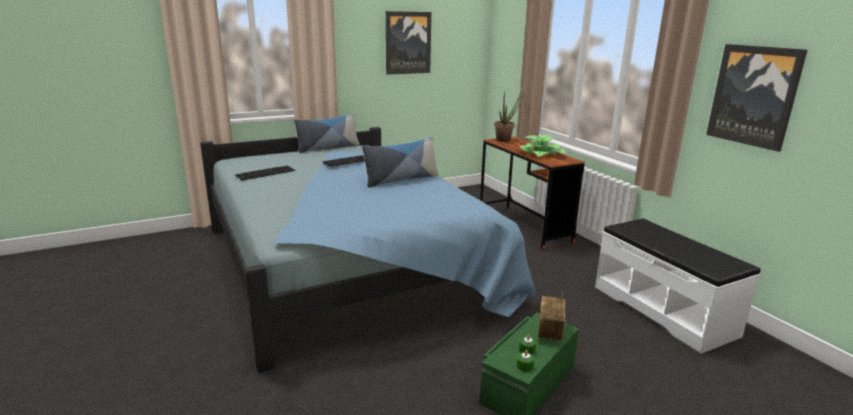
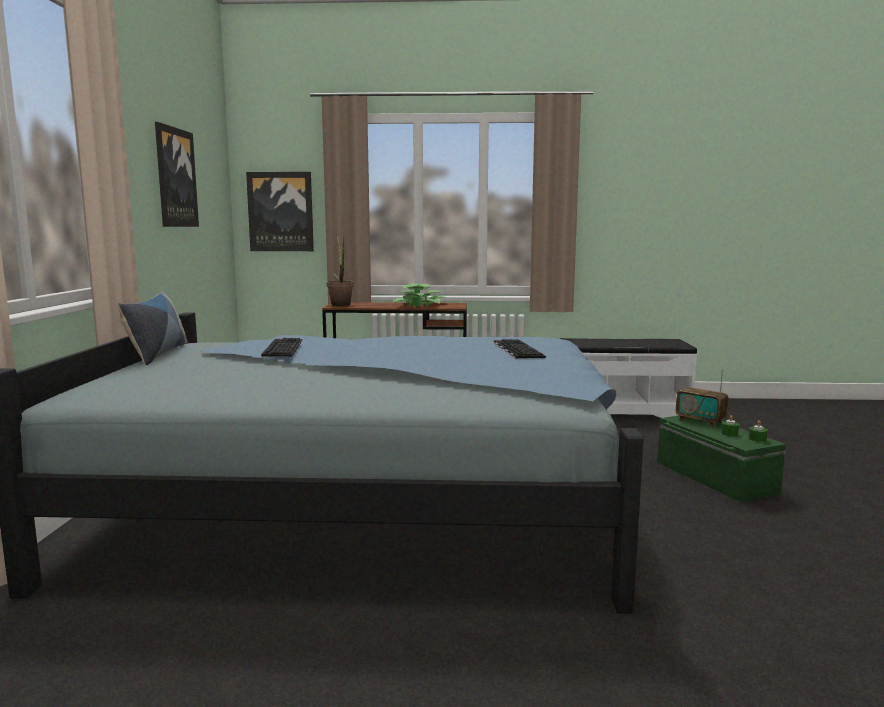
camera: 60 degrees left, 10 degrees down
keyboard [235,165,295,181] -> keyboard moved to [494,339,546,359]
pillow [362,137,439,188] -> none
picture [706,44,807,152] -> picture moved to [246,172,314,251]

